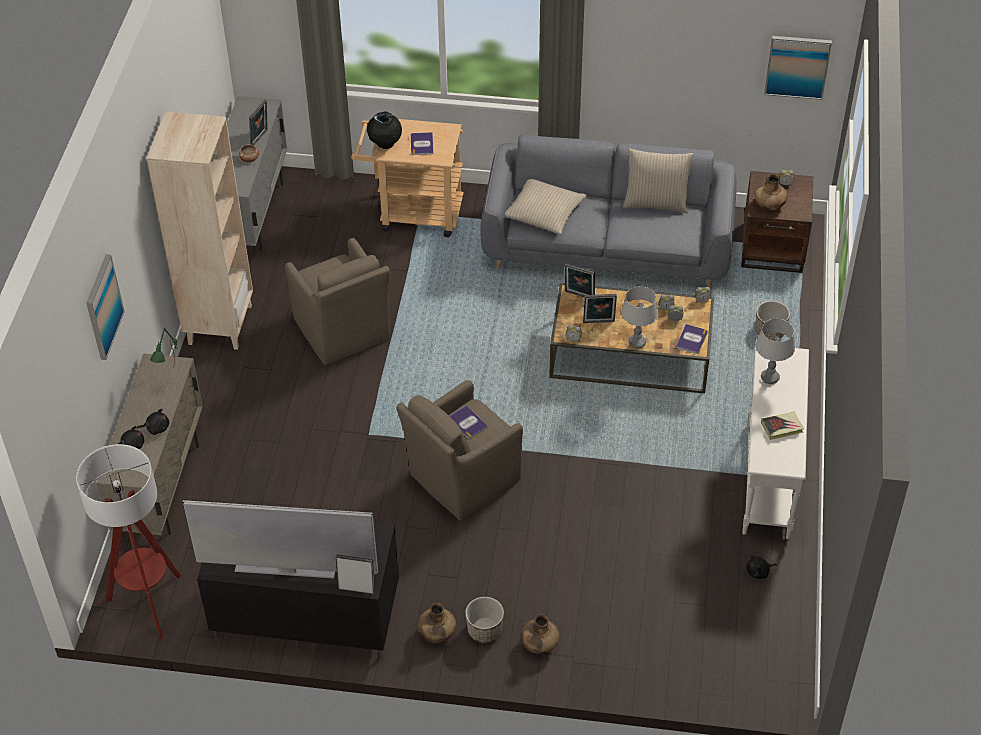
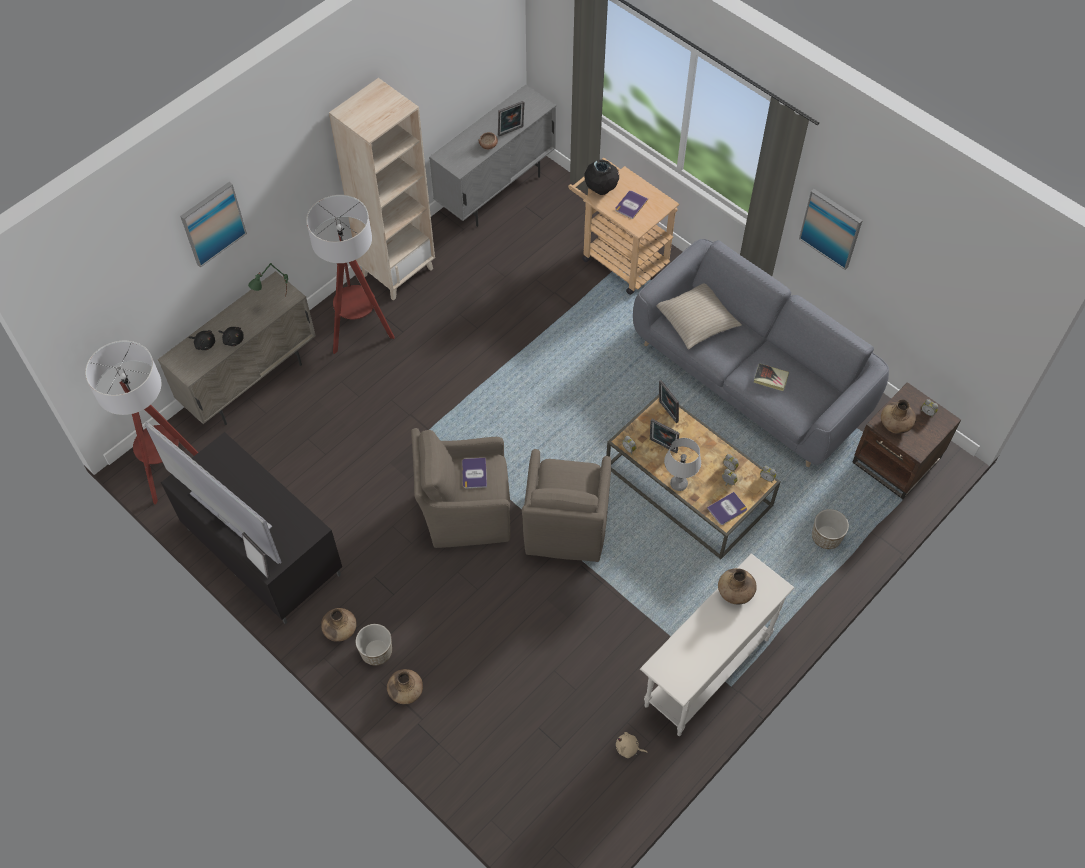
camera: 35 degrees right, 10 degrees up
brown armchair [285,238,390,365] -> brown armchair moved to [522,449,611,562]
beige pillow [623,148,694,213] -> none
black plush toy [746,556,777,579] -> beige plush toy [616,732,648,758]
grey table lamp [756,319,795,384] -> brown vase [718,568,757,604]
book [761,412,804,440] -> book moved to [753,363,789,391]
picture [764,36,832,100] -> picture moved to [799,189,863,270]
none -> floor lamp [306,195,395,354]

